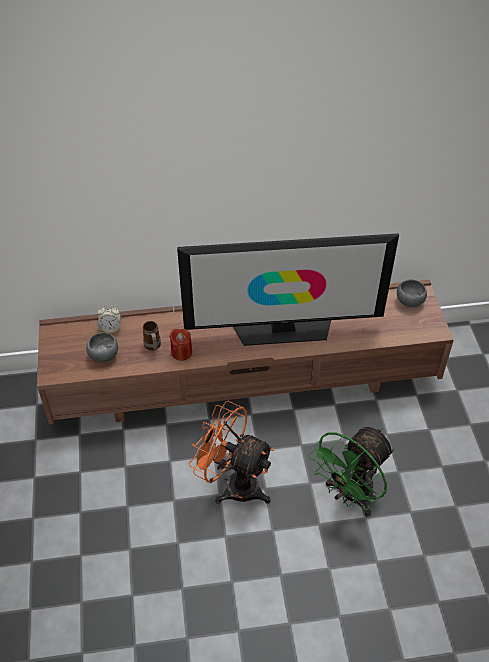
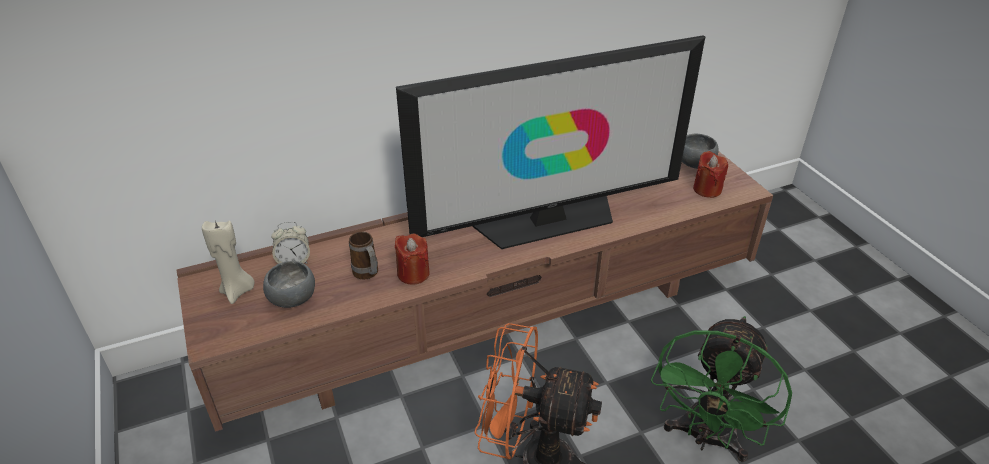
camera: 15 degrees left, 10 degrees down
none -> beige candle [202,220,255,304]
none -> red candle [693,151,728,198]

